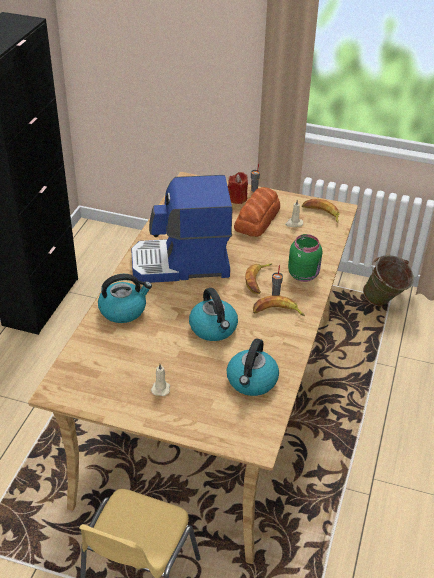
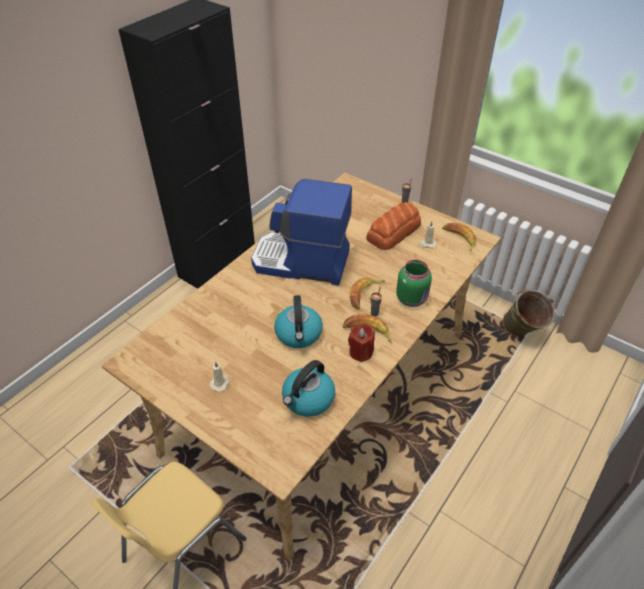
camera: 20 degrees right, 5 degrees up
kettle [98,274,152,323] -> none
red candle [228,172,248,204] -> red candle moved to [348,324,375,362]

